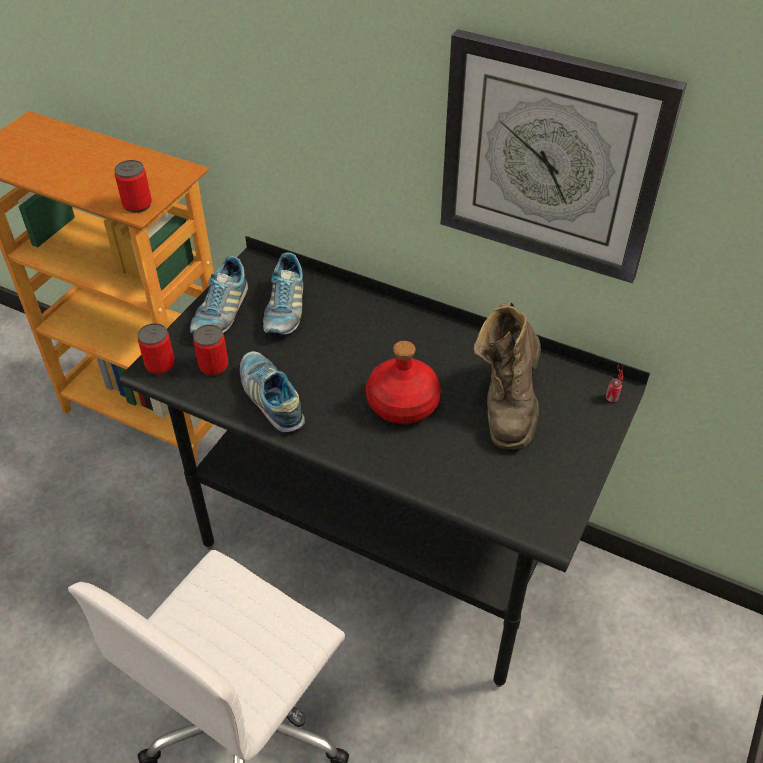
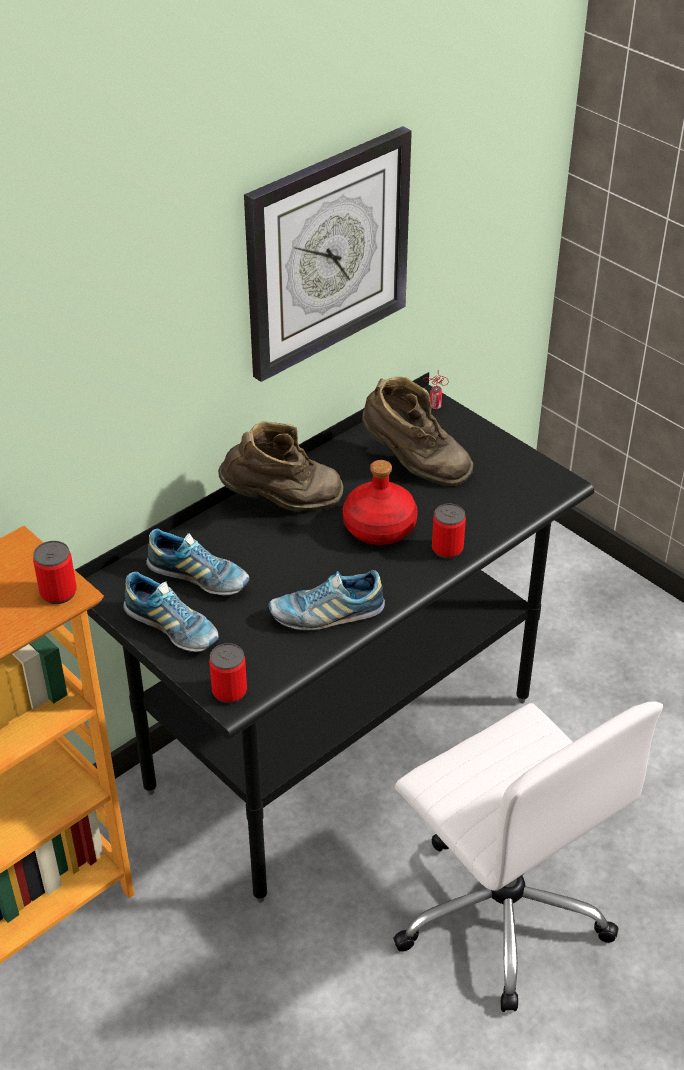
camera: 70 degrees left, 5 degrees down
can [193,324,229,376] -> can moved to [432,504,466,559]
none -> brown boot [218,421,343,511]

